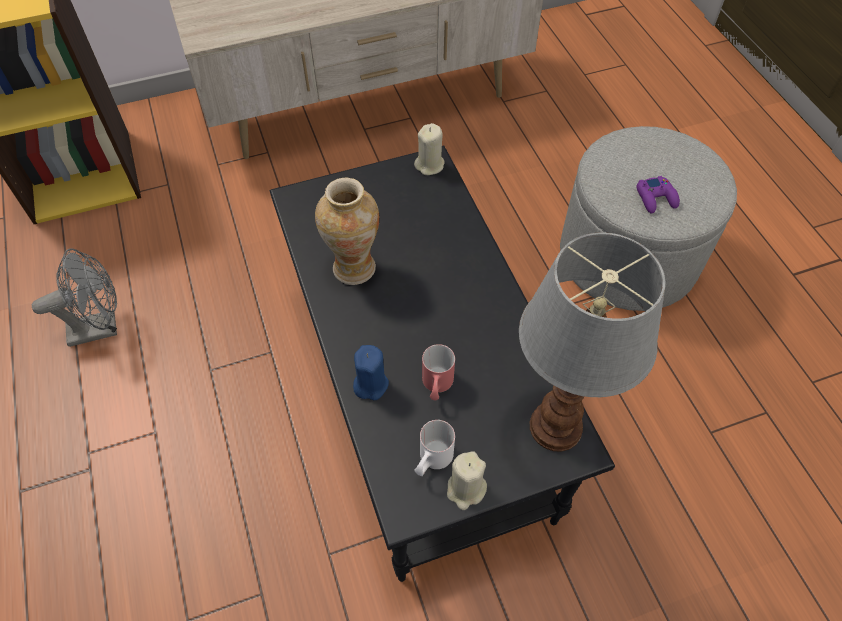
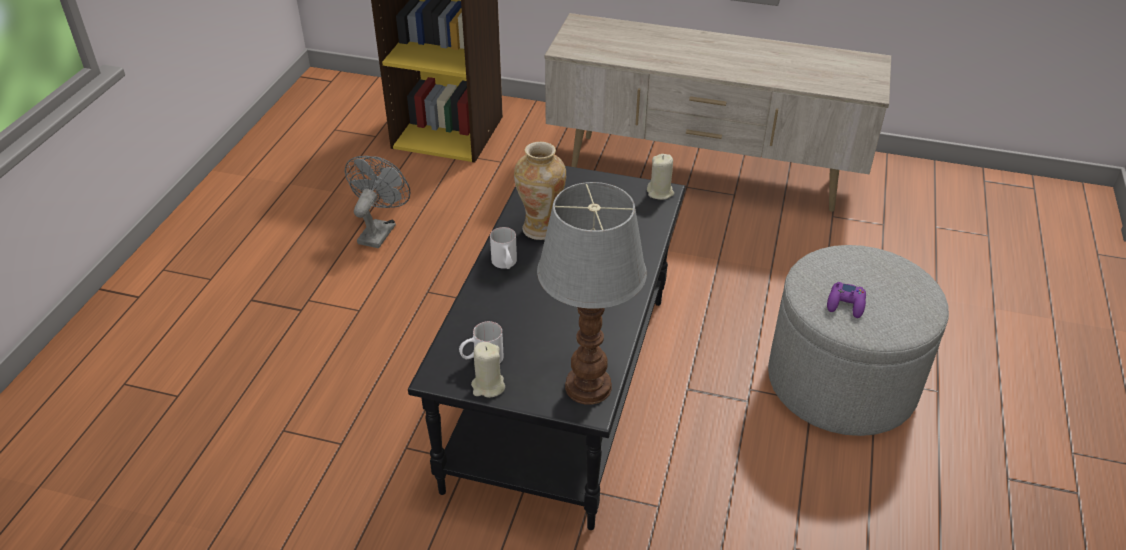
camera: 35 degrees right, 15 degrees down
grey fan [32,249,117,347] -> grey fan turned 90 degrees counterclockwise [345,156,410,248]
blue candle [353,345,389,400] -> none
red mug [422,344,455,400] -> none
none -> white mug [490,227,517,269]

